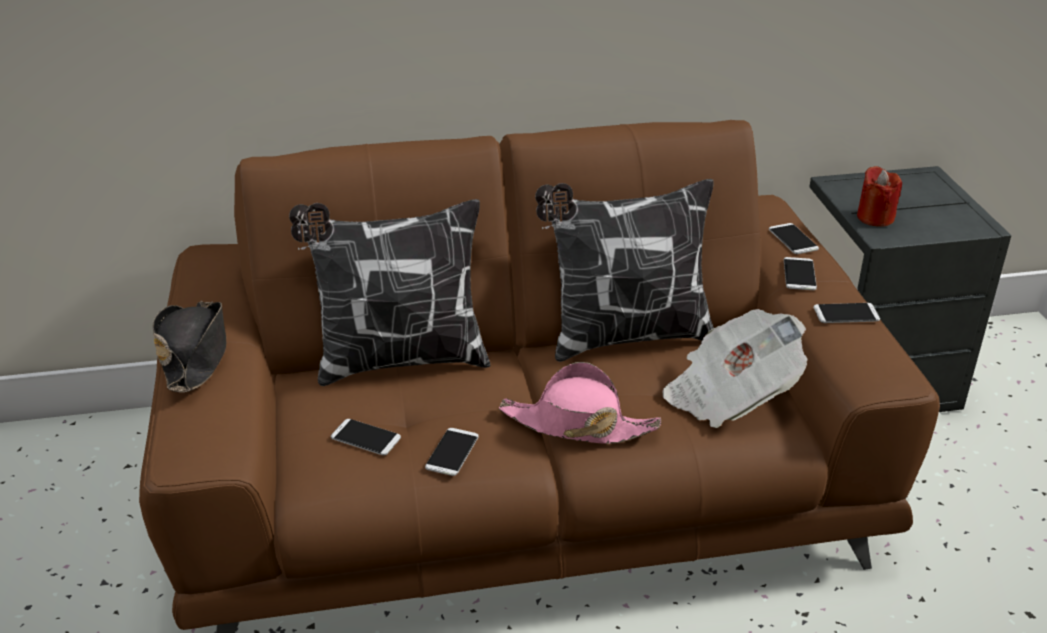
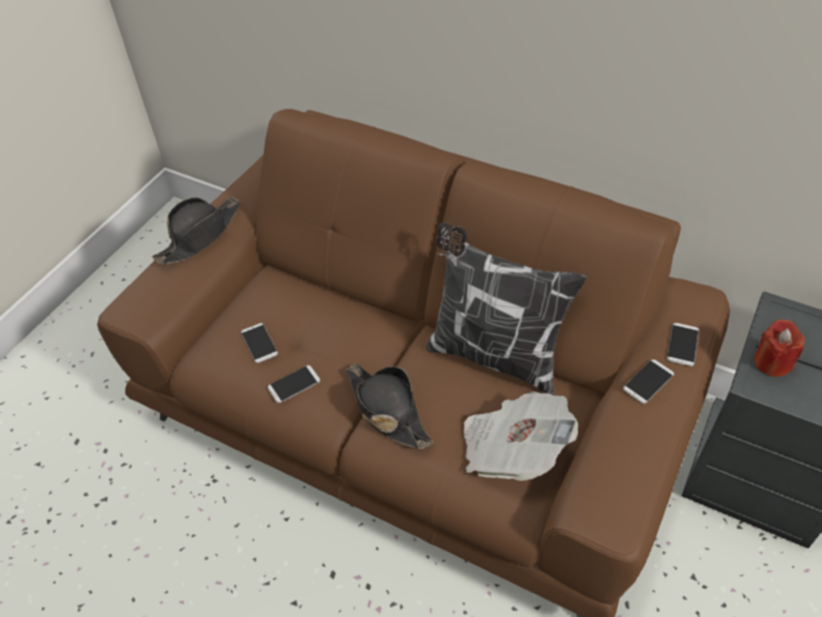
camera: 40 degrees right, 15 degrees up
pillow [289,199,490,386] -> none
pink hat [499,362,661,444] -> black hat [346,363,433,449]
phone [813,303,880,323] -> none

